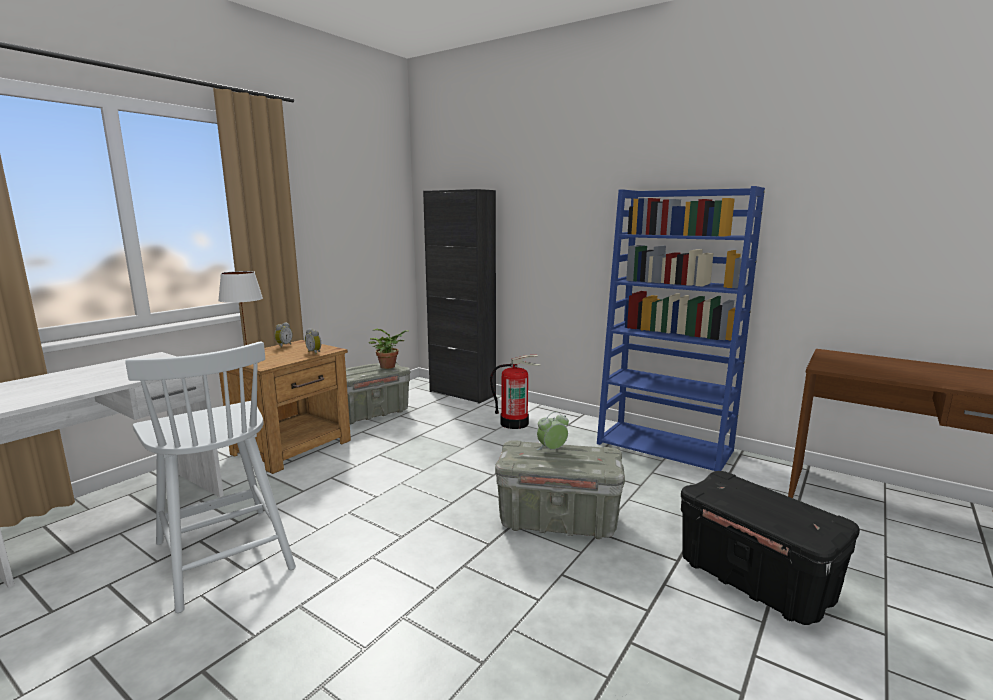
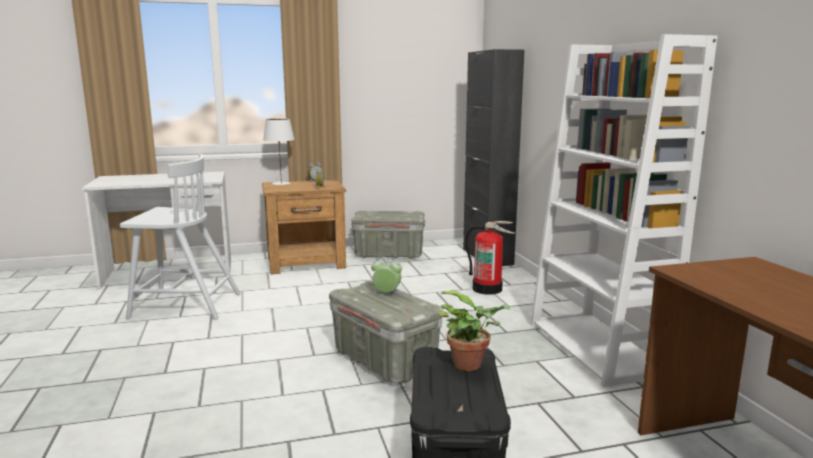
camera: 40 degrees right, 0 degrees up
white chair [125,341,296,613] -> white chair turned 90 degrees counterclockwise [120,154,241,320]
potted plant [369,329,410,369] -> potted plant moved to [438,290,511,371]
blue bookcase [597,186,765,471] -> white bookcase [530,34,717,387]

